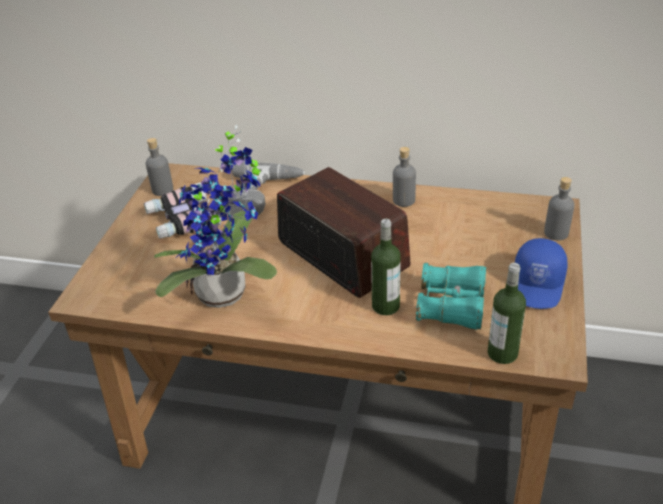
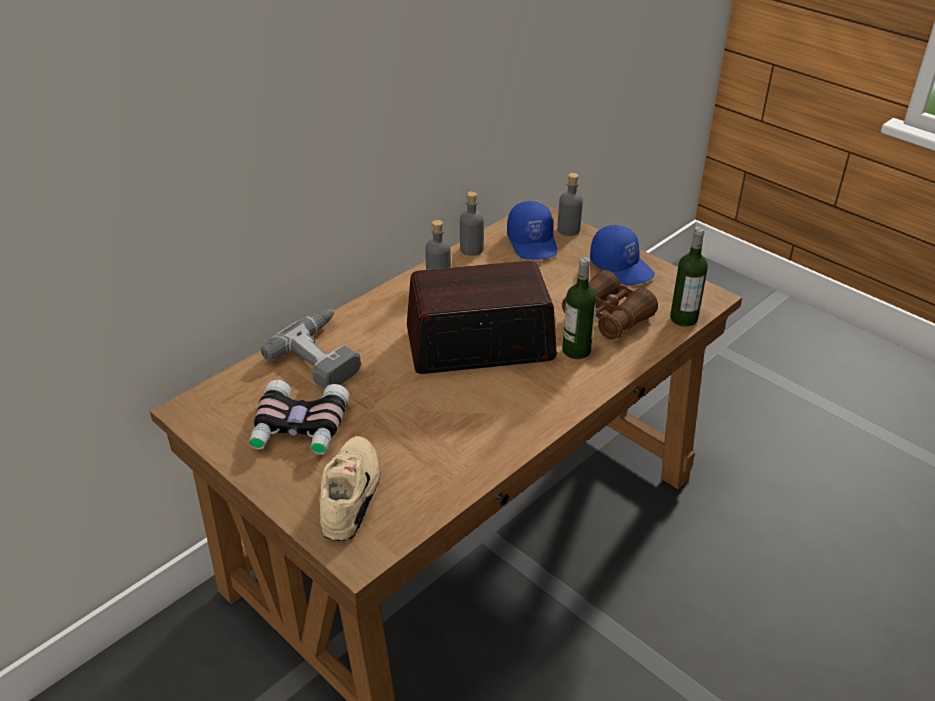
camera: 60 degrees left, 0 degrees up
grey bottle [146,138,173,196] -> grey bottle moved to [460,191,484,256]
potted plant [154,125,277,308] -> none
turquoise binoculars [416,263,486,330] -> brown binoculars [562,270,658,340]
none -> beige shoe [319,436,380,541]
none -> blue cap [507,201,557,260]

